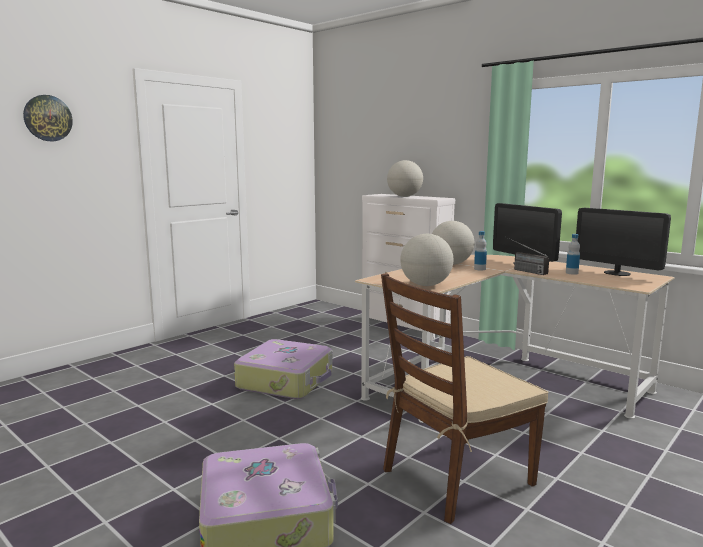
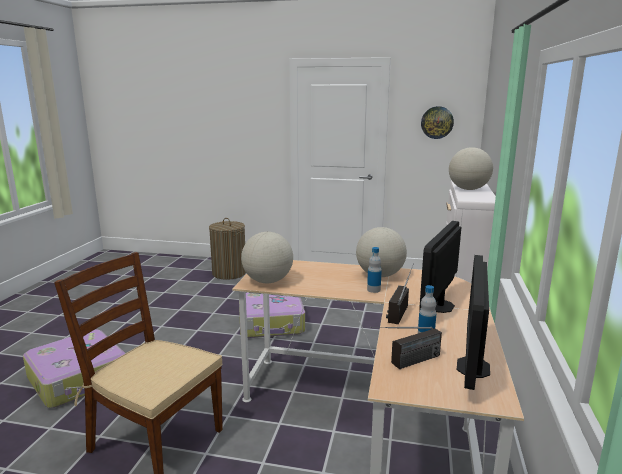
camera: 60 degrees right, 5 degrees up
wall clock [23,95,73,141] -> wall clock moved to [421,106,454,139]
none -> laundry basket [209,218,246,280]
none -> radio [370,327,442,369]

